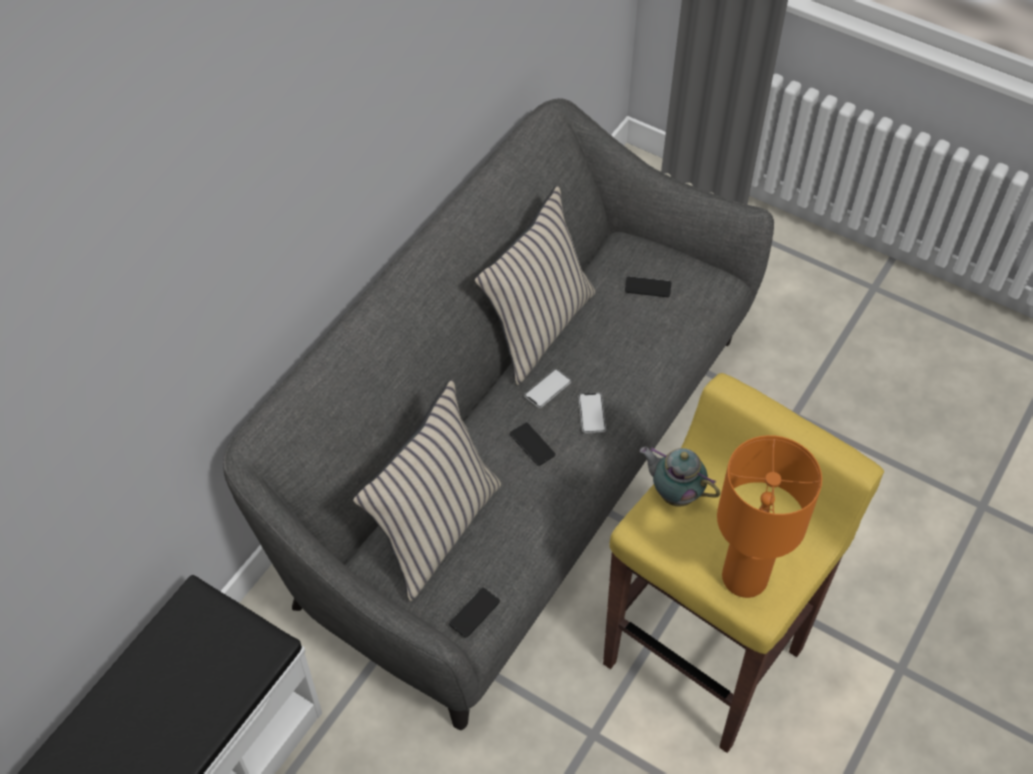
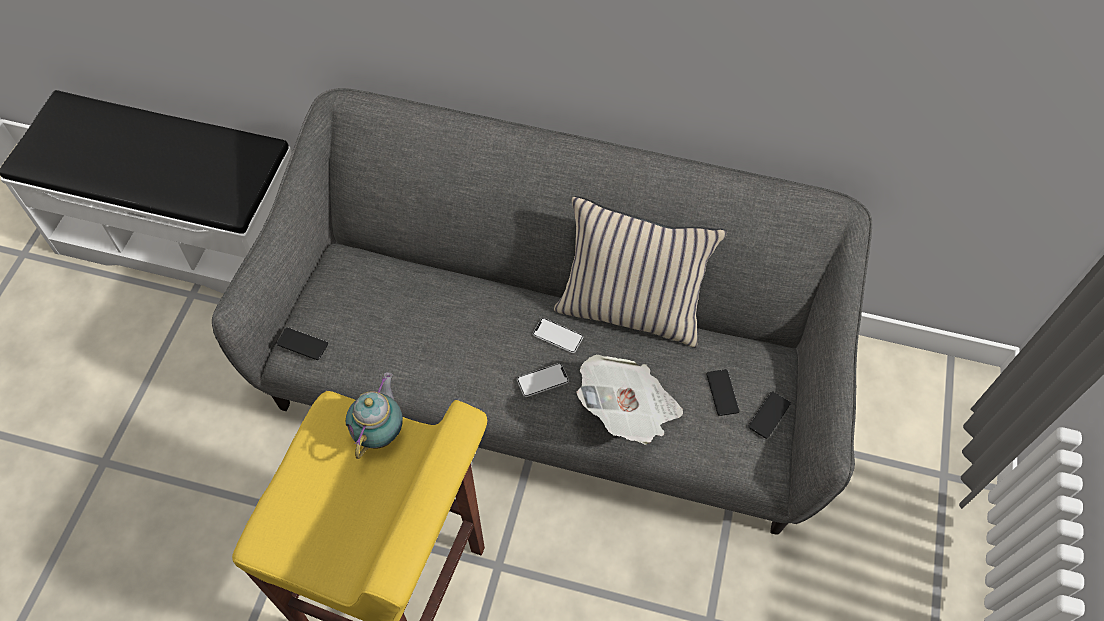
camera: 70 degrees right, 5 degrees up
beige pillow [353,379,501,601] -> none
phone [510,423,556,466] -> phone moved to [748,391,791,439]
orange table lamp [717,435,822,598] -> none
none -> newspaper [576,355,683,445]

